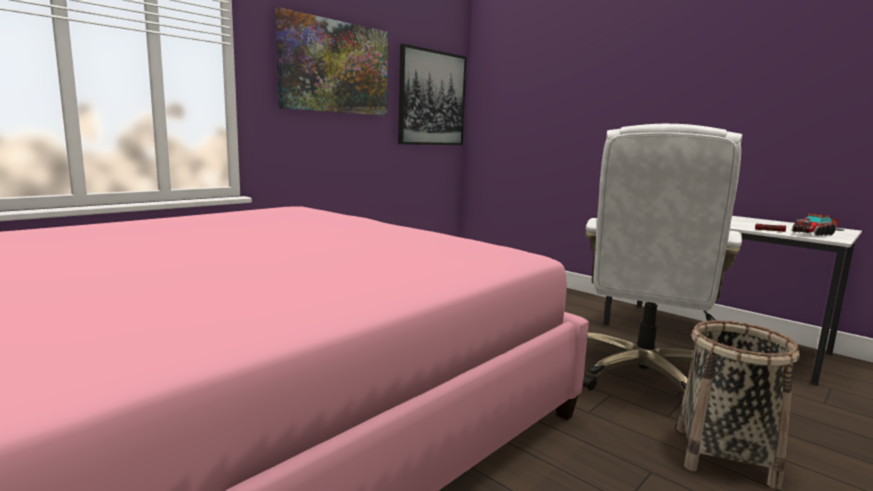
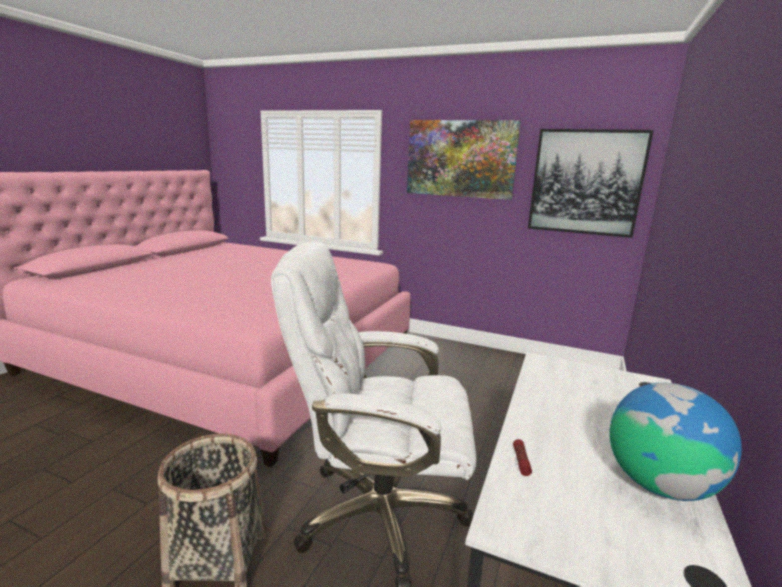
camera: 70 degrees right, 5 degrees up
toy truck [792,214,839,236] -> none
none -> globe [609,383,742,501]

